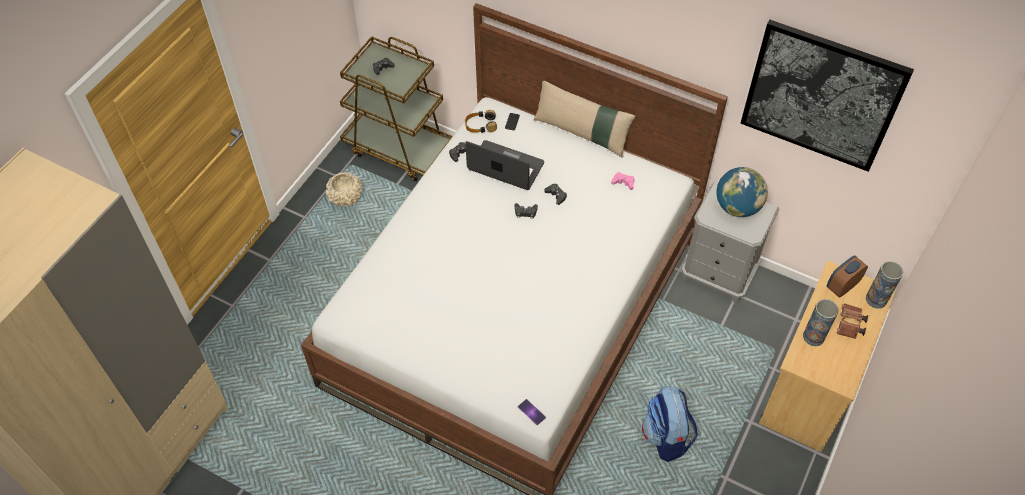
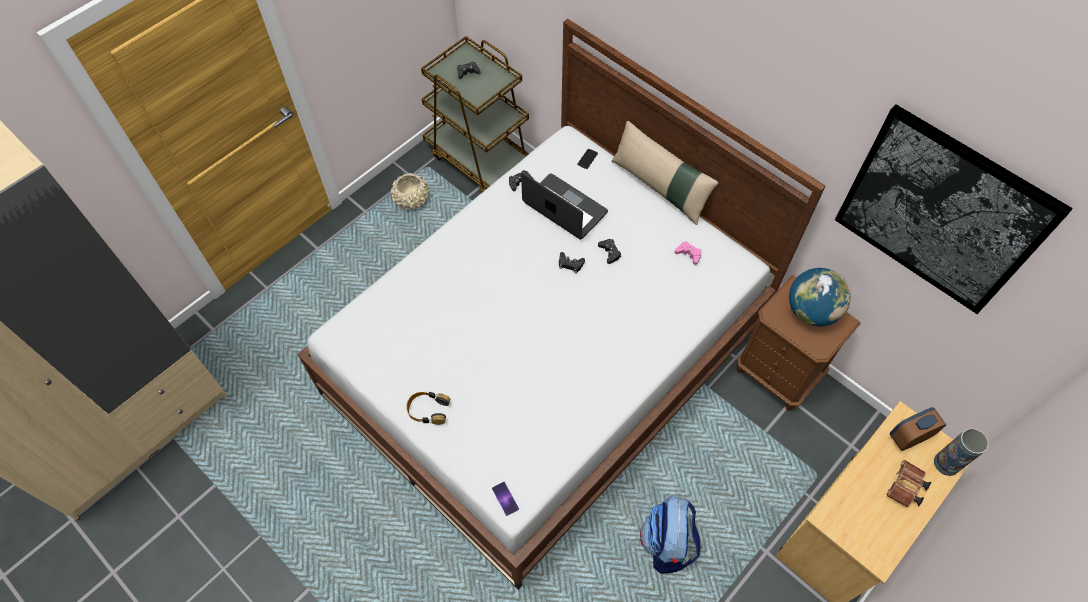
camera: 15 degrees right, 5 degrees up
headphones [465,110,497,133] -> headphones moved to [406,392,450,425]
grey nightstand [681,182,779,304] -> brown nightstand [736,275,861,411]
vase [803,299,839,346] -> none

